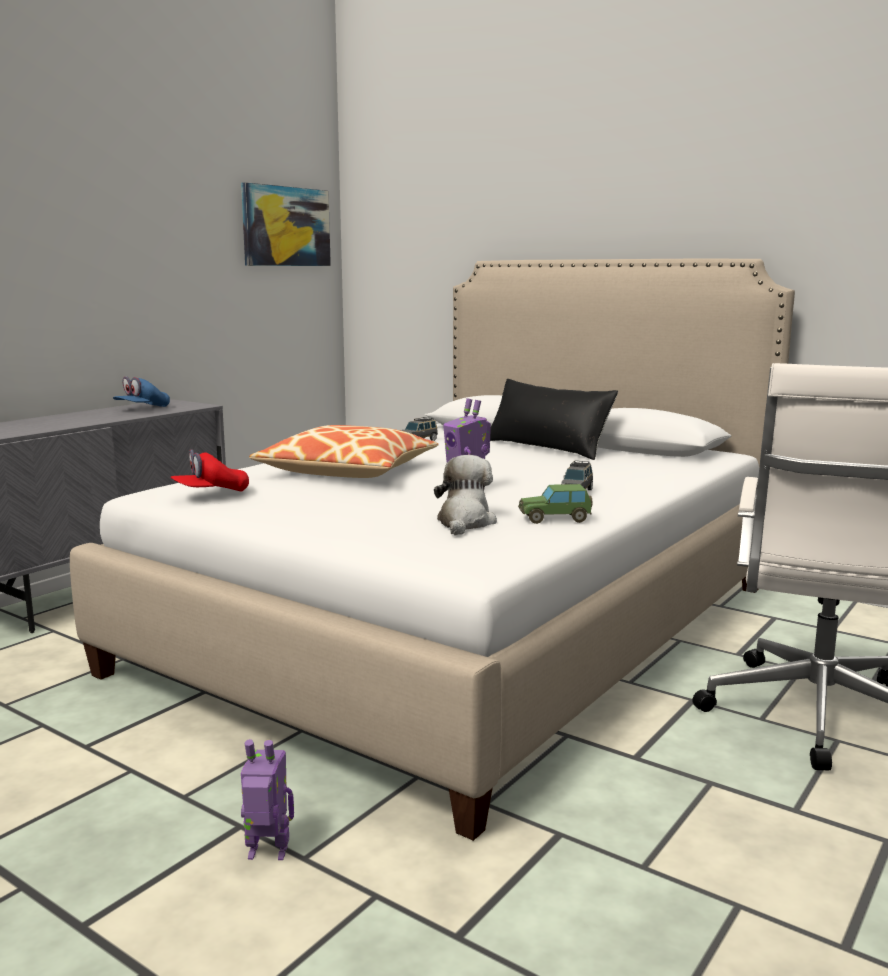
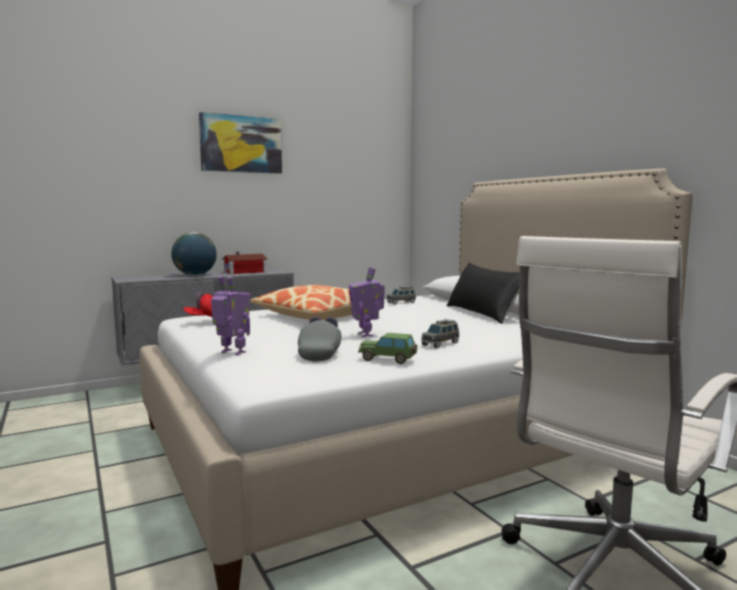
camera: 25 degrees right, 5 degrees down
blue cap [113,376,170,407] -> toy house [223,252,268,274]
picture [241,182,331,266] -> picture moved to [199,112,282,174]
toy robot [241,739,294,860] -> toy robot moved to [211,276,250,355]
plush toy [434,455,497,536] -> grey cap [298,316,342,361]
none -> globe [171,232,217,276]

